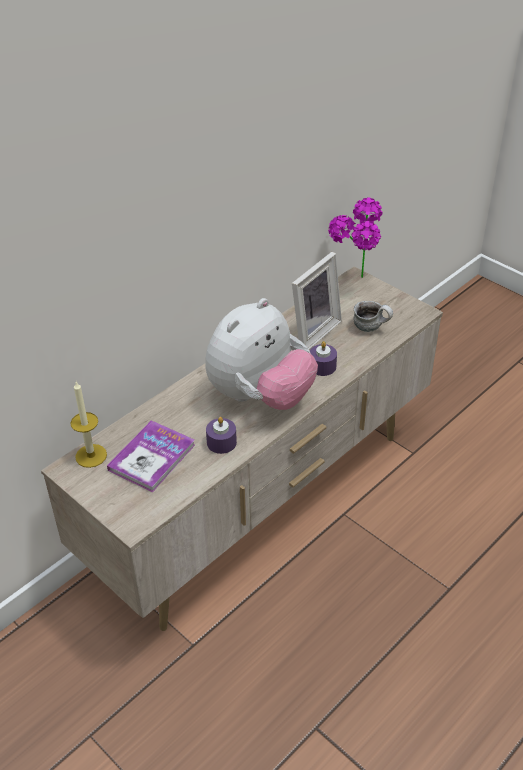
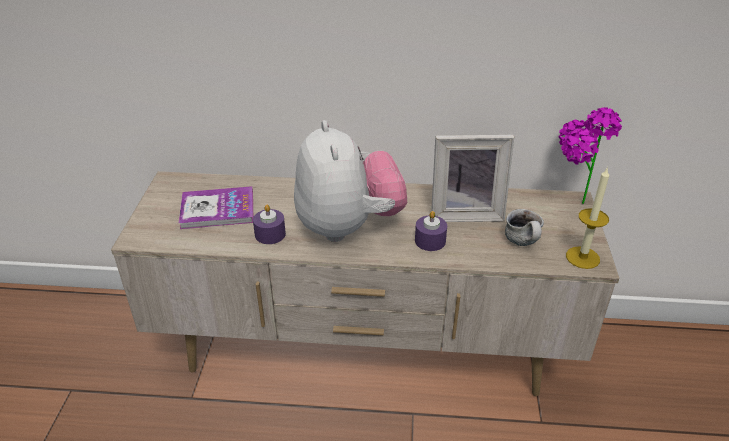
camera: 50 degrees right, 5 degrees down
candle [70,382,107,468] -> candle moved to [566,167,609,269]
plush toy [205,298,318,410] -> plush toy turned 105 degrees counterclockwise [294,120,407,242]

